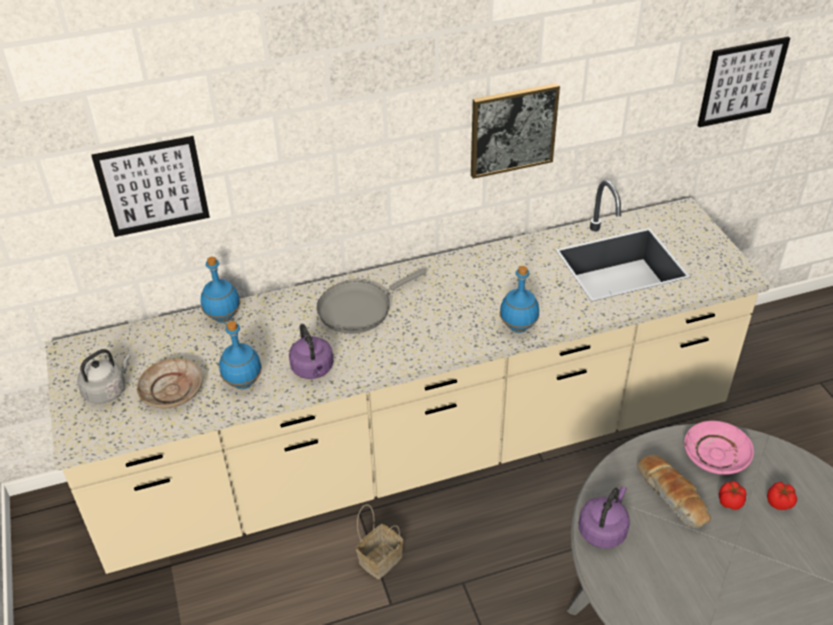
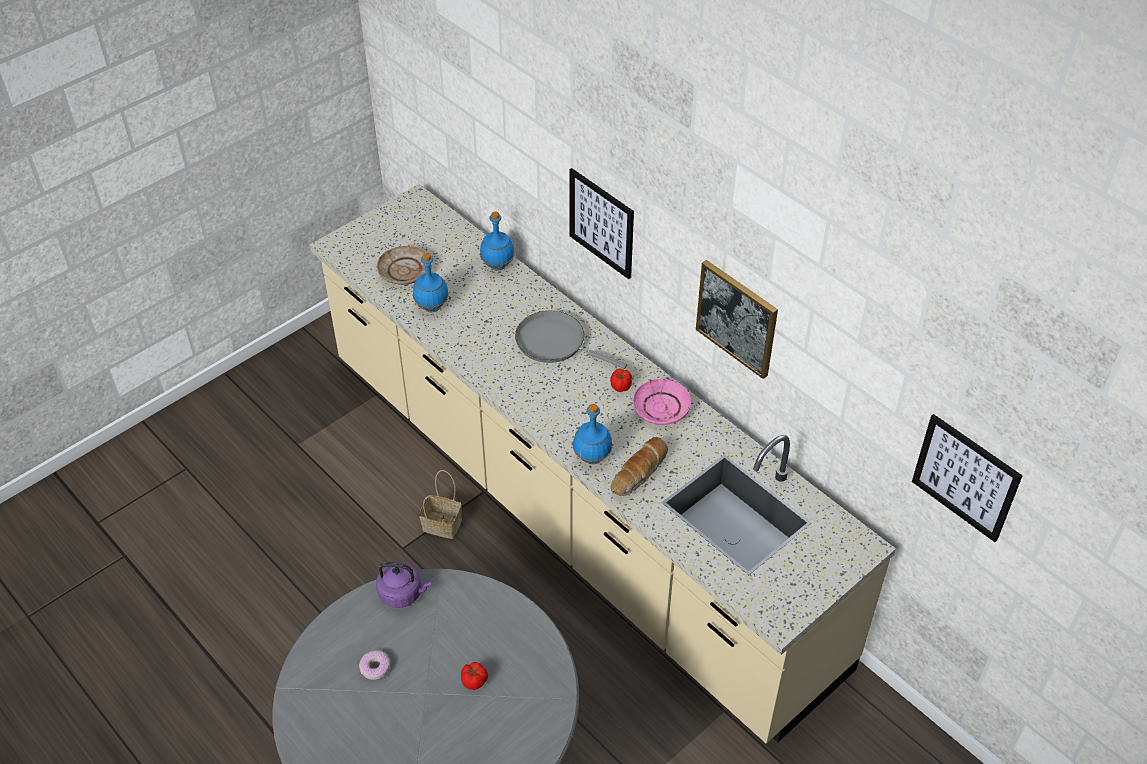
camera: 65 degrees right, 5 degrees up
grey kettle [77,349,131,404] -> none
picture [91,136,210,237] -> picture moved to [569,168,634,279]
purple kettle [289,324,333,379] -> none
bread [637,455,711,528] -> bread moved to [611,437,668,496]
pink plate [684,421,754,475] -> pink plate moved to [633,379,691,425]
tomato [767,482,797,510] -> tomato moved to [610,369,632,392]
none -> donut [359,650,390,680]

